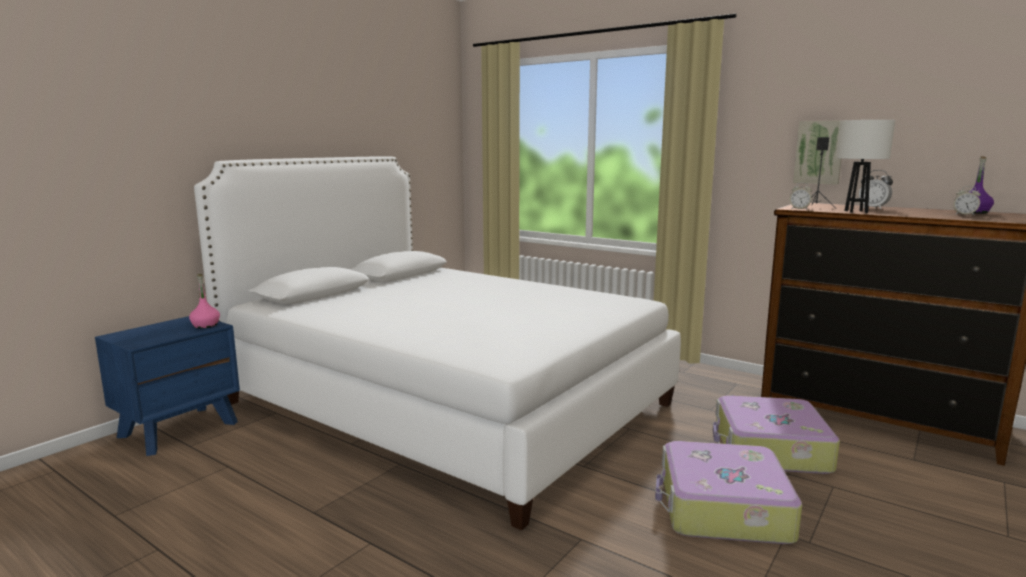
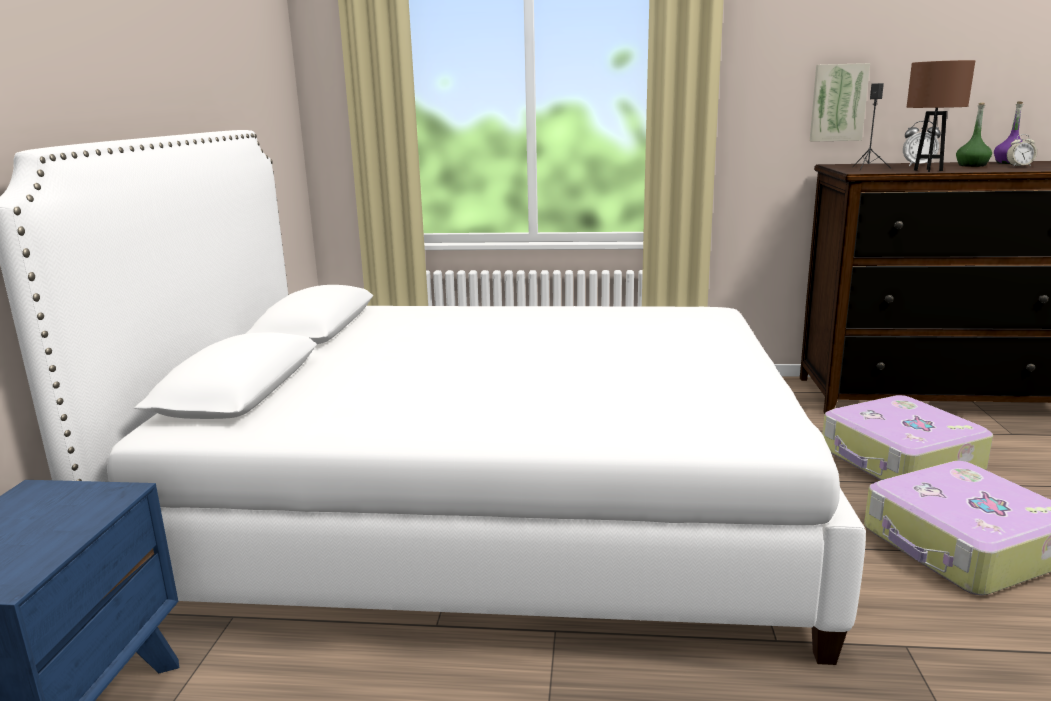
camera: 30 degrees left, 5 degrees up
pink bottle [189,274,220,329] -> none
alarm clock [790,183,812,209] -> none
white table lamp [836,120,895,213] -> brown table lamp [907,60,975,172]
none -> green bottle [956,103,992,167]

